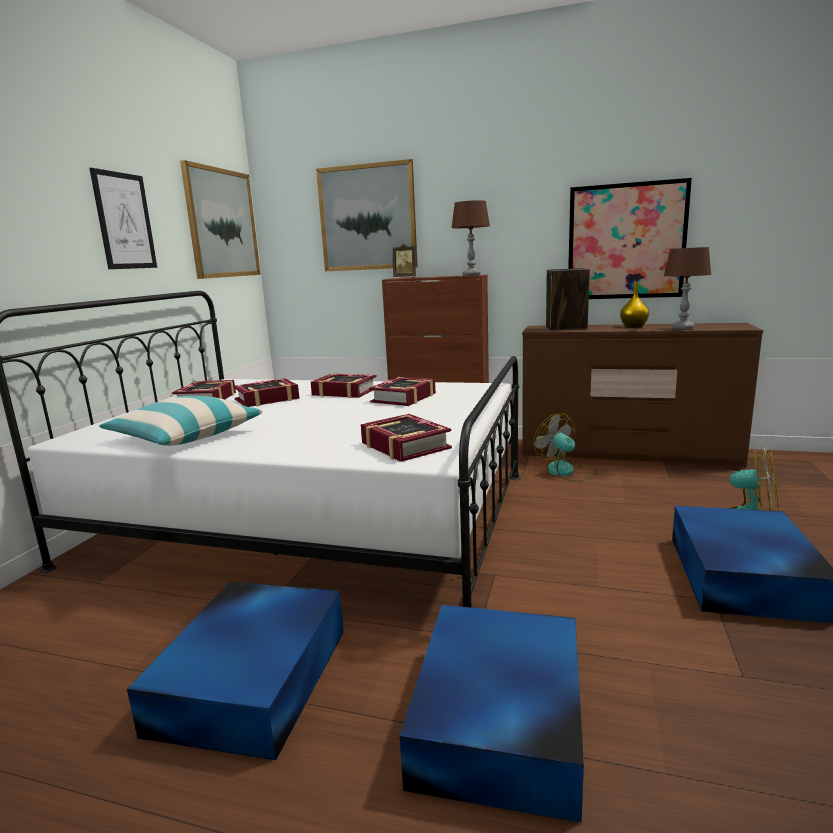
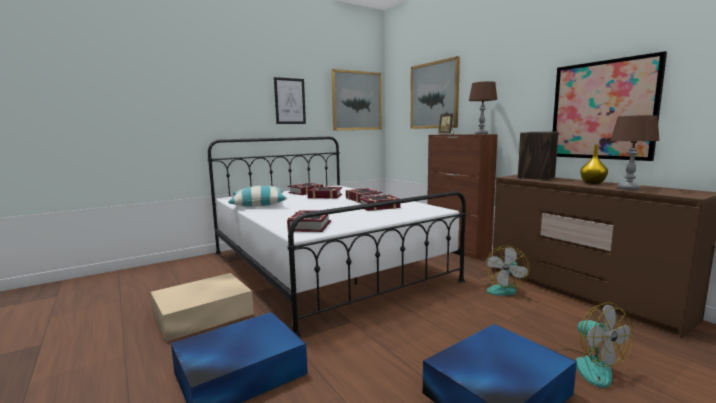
camera: 40 degrees right, 5 degrees down
blue storage box [127,582,344,760] -> beige storage box [150,273,254,342]
fan [533,414,597,482] -> fan turned 150 degrees counterclockwise [483,246,530,296]

